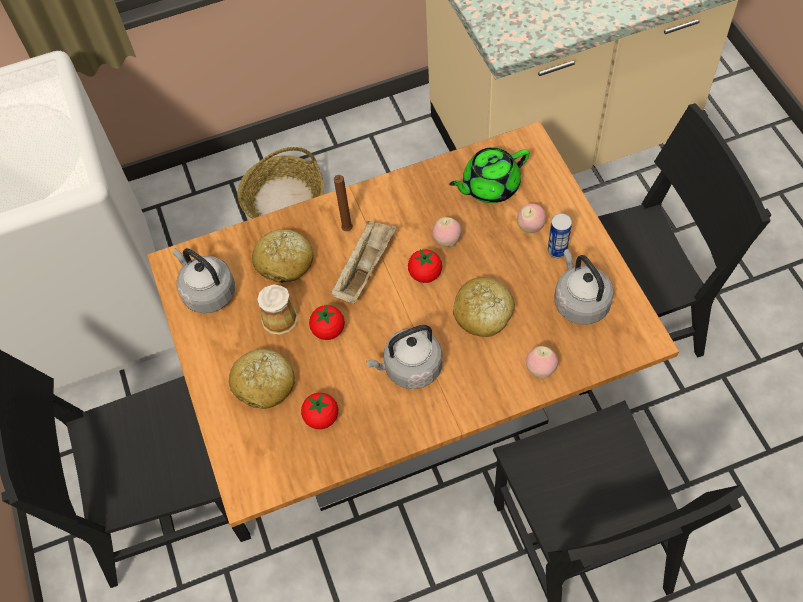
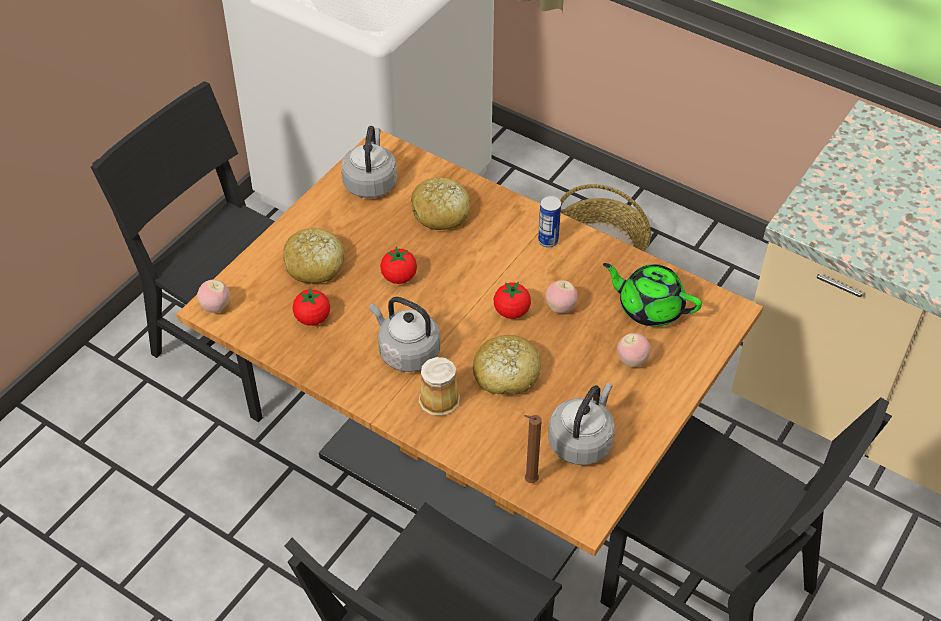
camera: 50 degrees right, 10 degrees down
mug [257,285,298,335] -> mug moved to [419,357,460,416]
beige tray [331,221,397,304] -> none
brown candle [334,175,353,231] -> brown candle moved to [524,415,541,483]
apple [526,346,558,379] -> apple moved to [197,280,230,313]
can [548,213,572,258] -> can moved to [538,196,561,248]

